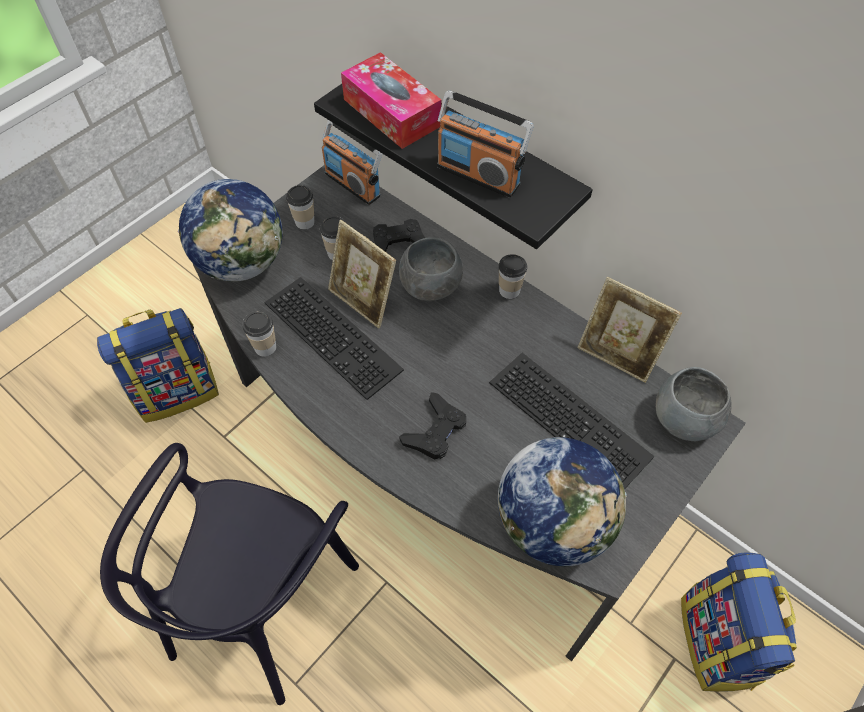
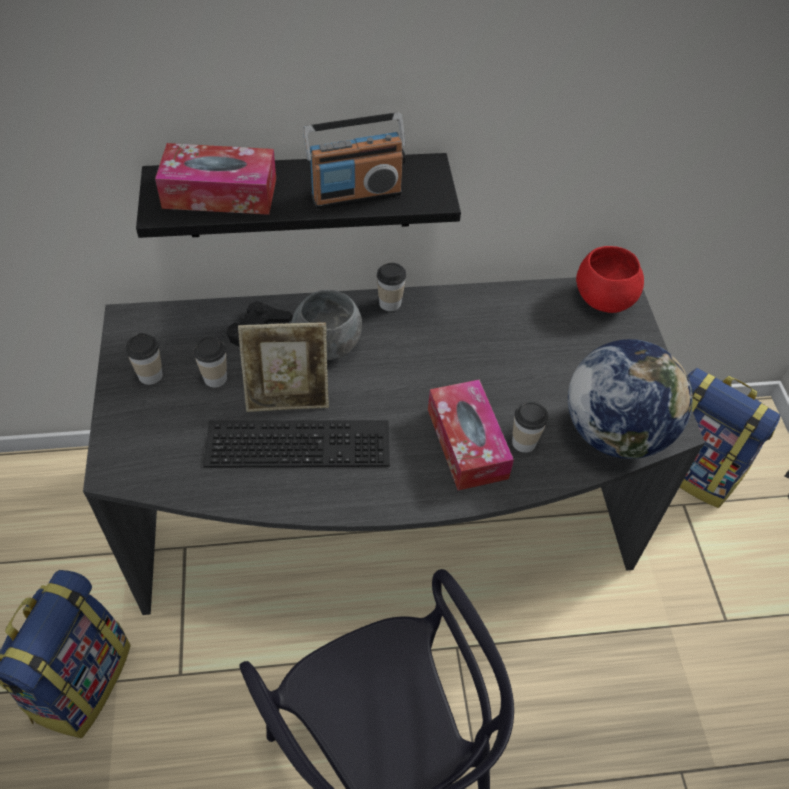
camera: 50 degrees left, 5 degrees down
globe [178,179,283,282] -> none
cup [242,312,276,356] -> cup moved to [512,402,548,453]
radio [322,120,382,205] -> none
black game controller [399,392,467,460] -> tissue box [428,379,514,491]
keyboard [489,353,655,490] -> none
picture frame [577,277,682,383] -> none
grey bowl [656,367,732,441] -> red bowl [576,246,644,313]

